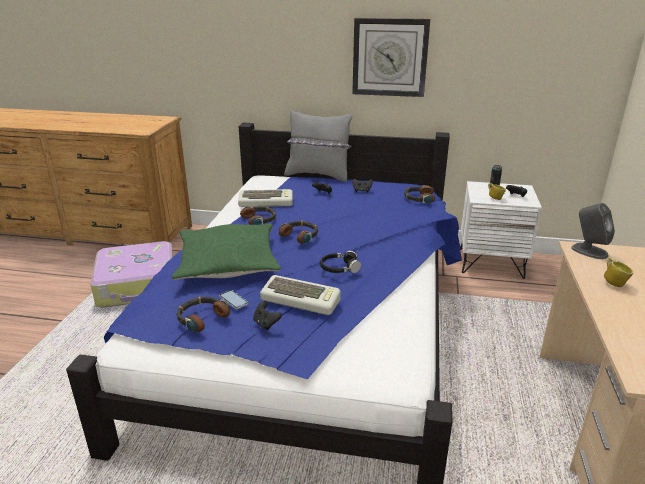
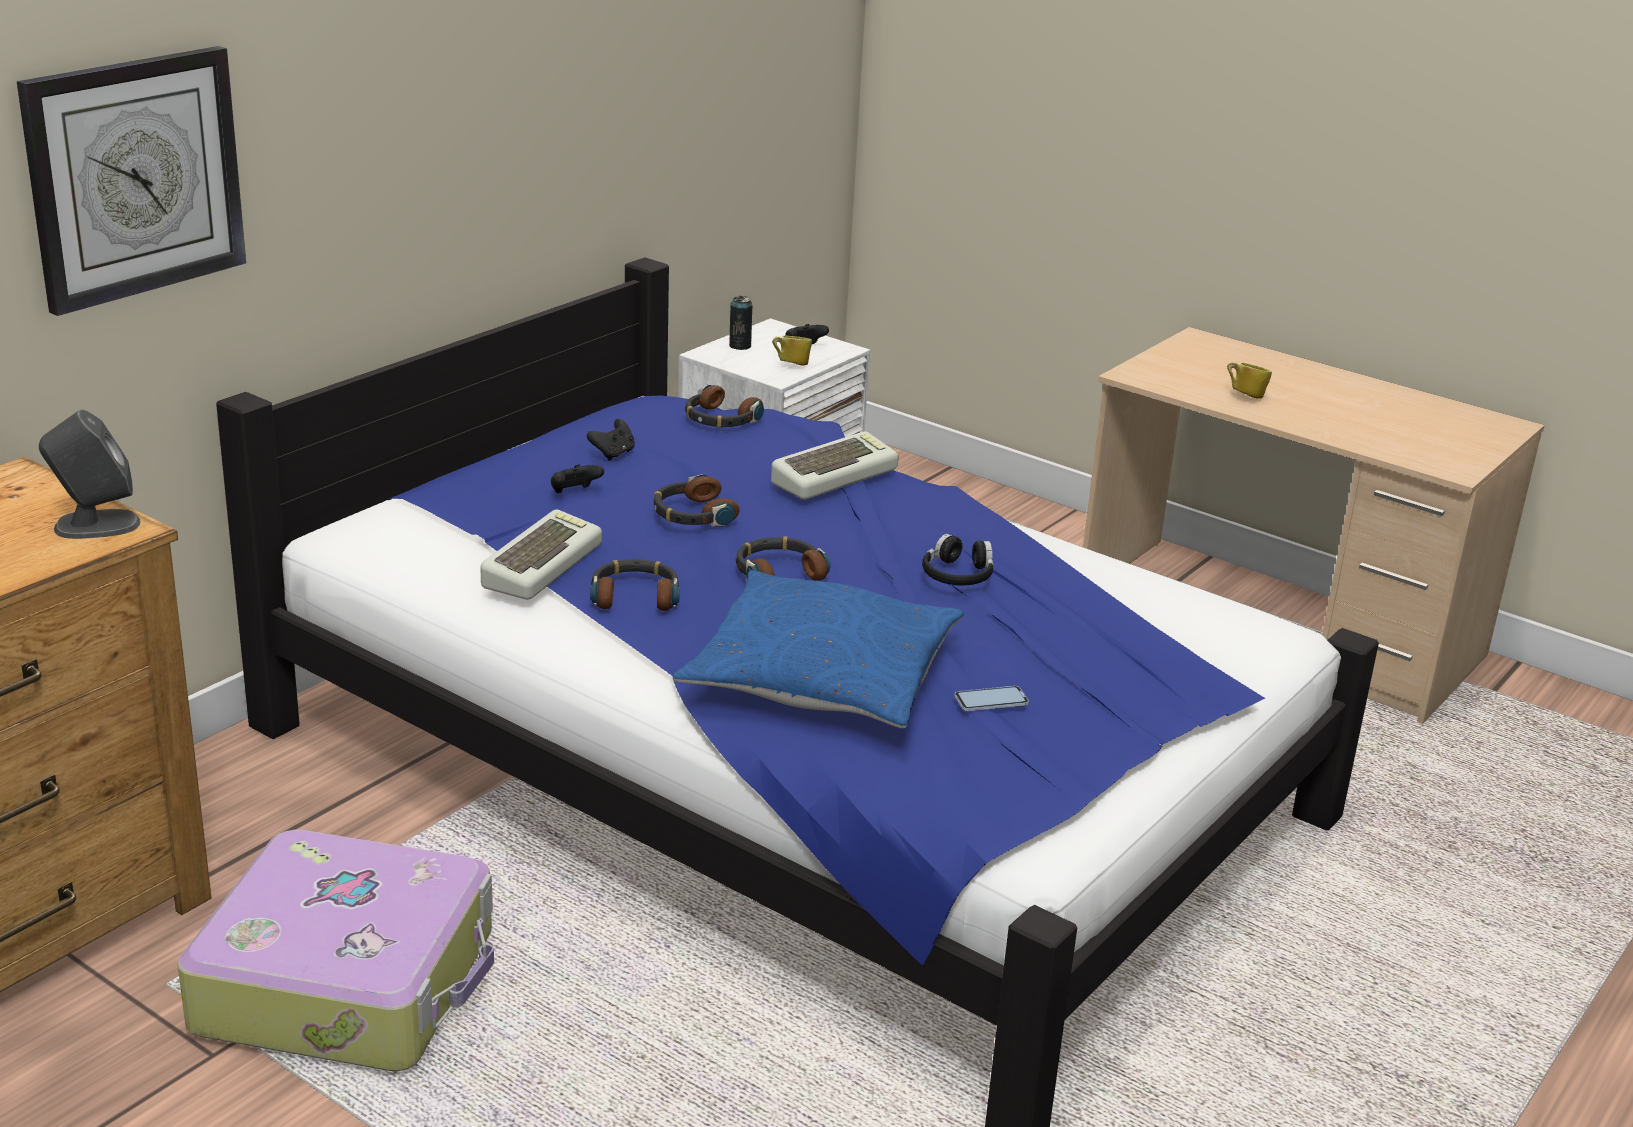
camera: 65 degrees left, 0 degrees up
green pillow [172,224,281,280] -> blue pillow [672,570,964,728]
headphones [177,297,230,332] -> headphones moved to [654,474,740,527]
black game controller [253,301,282,330] -> none
keyboard [260,275,341,315] -> keyboard moved to [771,431,899,499]
grey pillow [284,110,352,182] -> none
wall clock [352,18,430,97] -> wall clock moved to [17,46,246,316]
grey speaker [571,203,615,259] -> grey speaker moved to [39,409,140,539]

